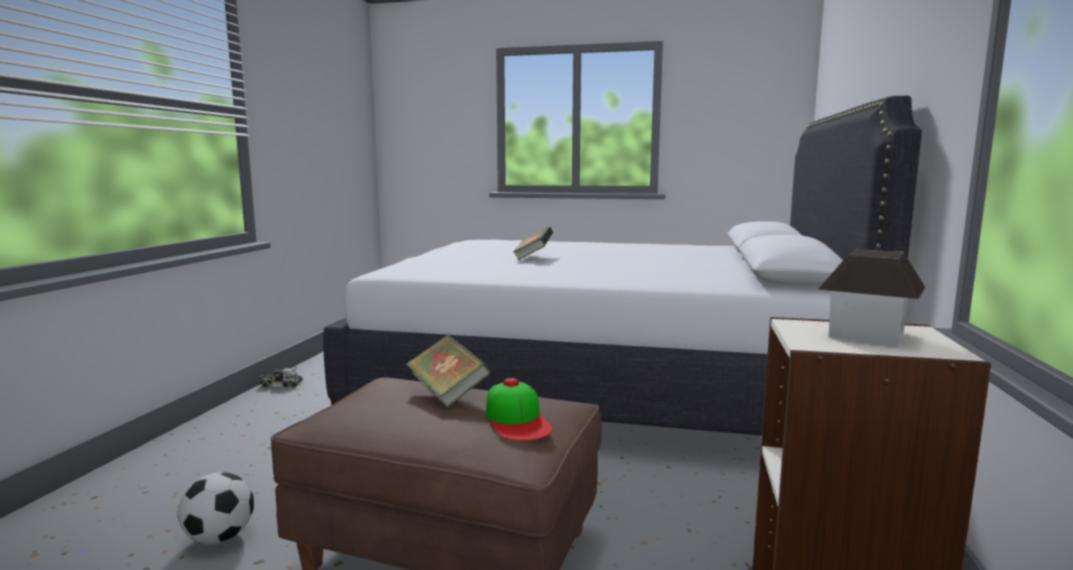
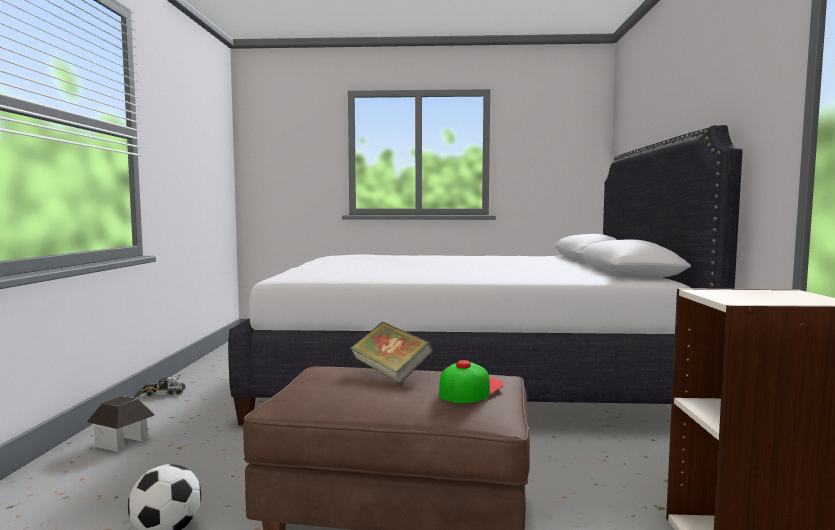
camera: 10 degrees left, 5 degrees down
cap [486,378,553,441] -> cap turned 120 degrees counterclockwise [439,360,504,403]
book [513,227,553,260] -> none
toy house [818,250,925,346] -> toy house moved to [87,396,154,452]

